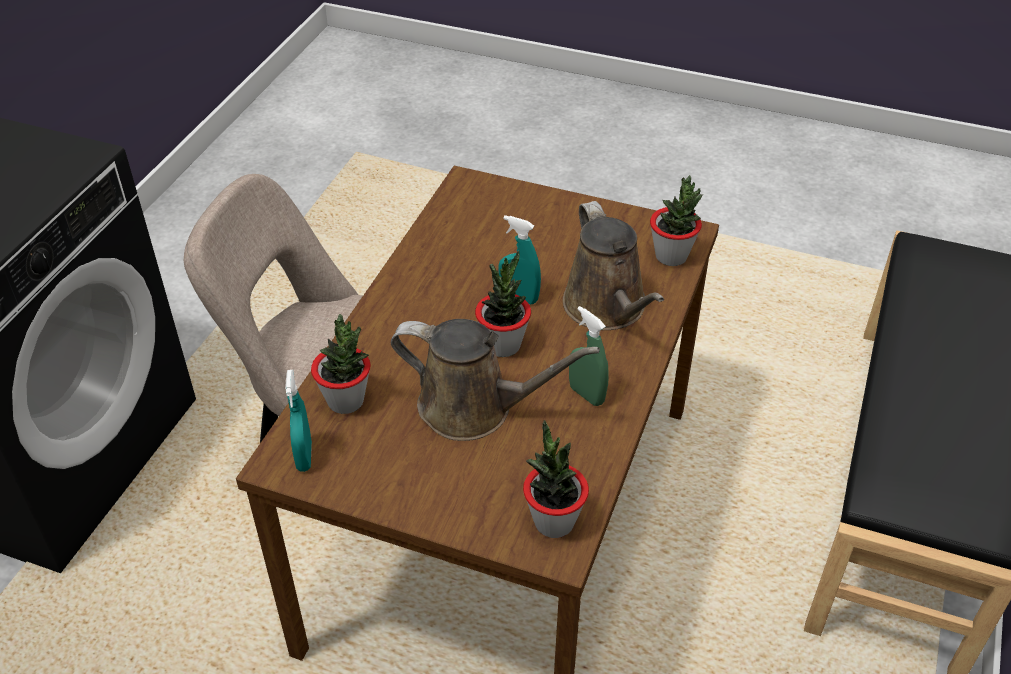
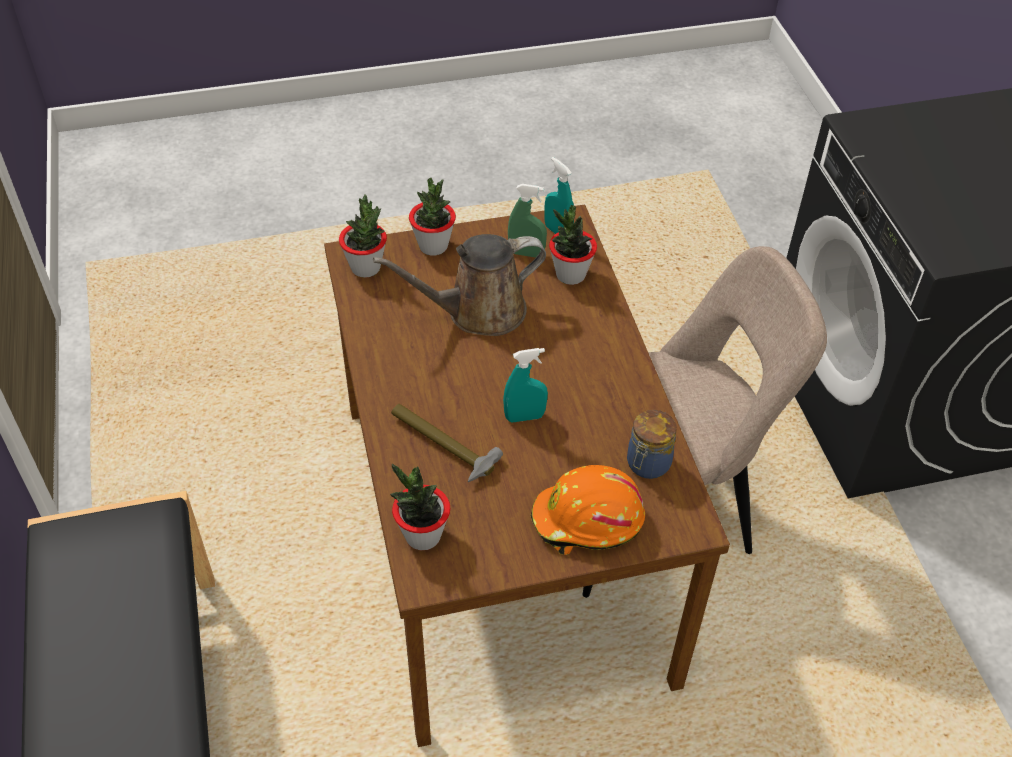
camera: 145 degrees right, 5 degrees up
potted plant [475,251,531,357] -> potted plant moved to [409,178,456,256]
brown watering can [563,201,664,330] -> hammer [391,404,503,482]
green spray bottle [569,306,609,406] -> green spray bottle moved to [508,184,547,258]
none -> orange hard hat [530,465,645,555]
none -> jar [627,410,677,479]

